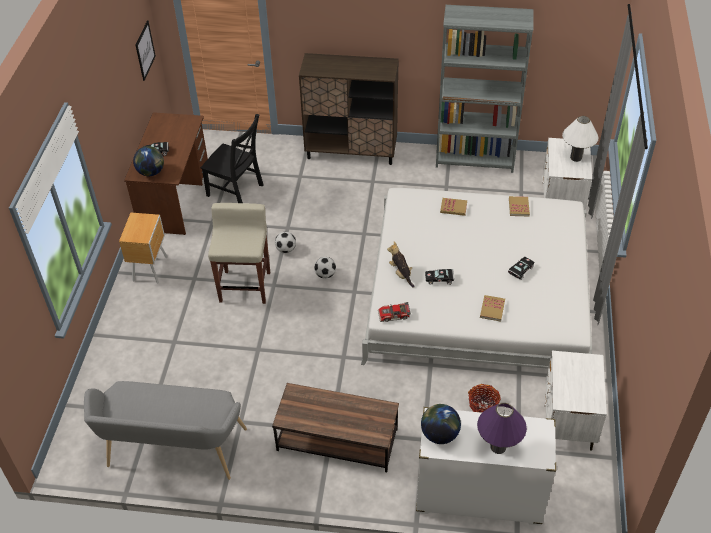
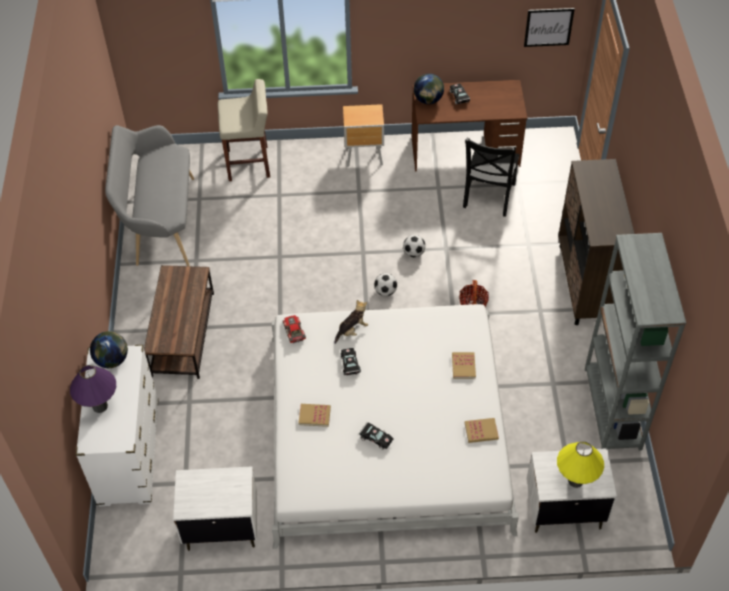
camera: 80 degrees right, 5 degrees up
beige stool [208,203,270,304] -> beige stool moved to [217,79,270,181]
basket [468,384,501,413] -> basket moved to [459,280,489,307]
white table lamp [562,116,599,162] -> yellow table lamp [557,442,604,488]

